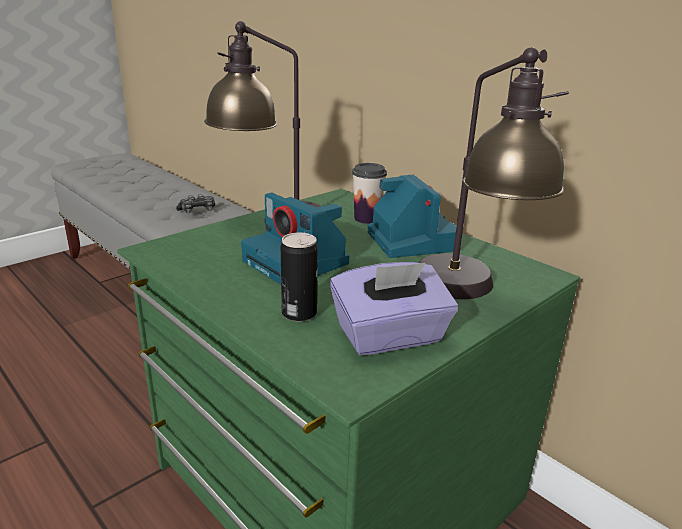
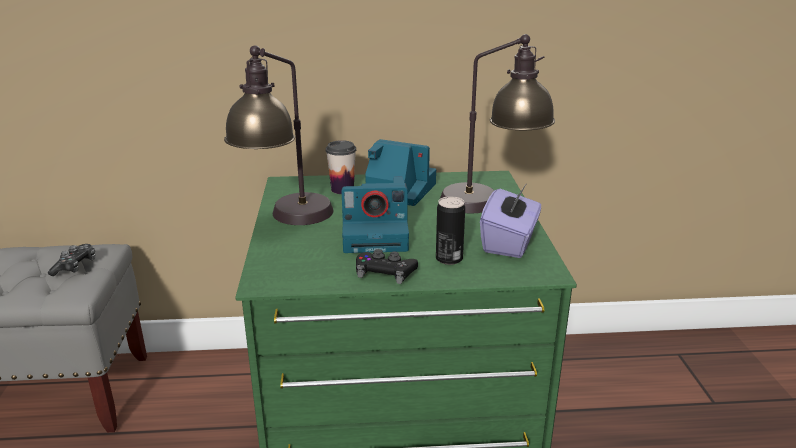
camera: 50 degrees left, 0 degrees up
none -> black game controller [356,249,418,284]

